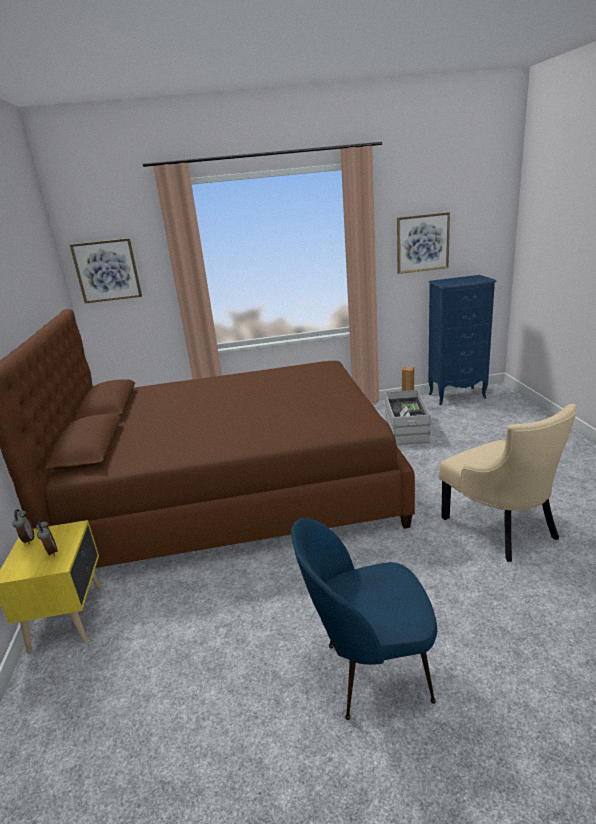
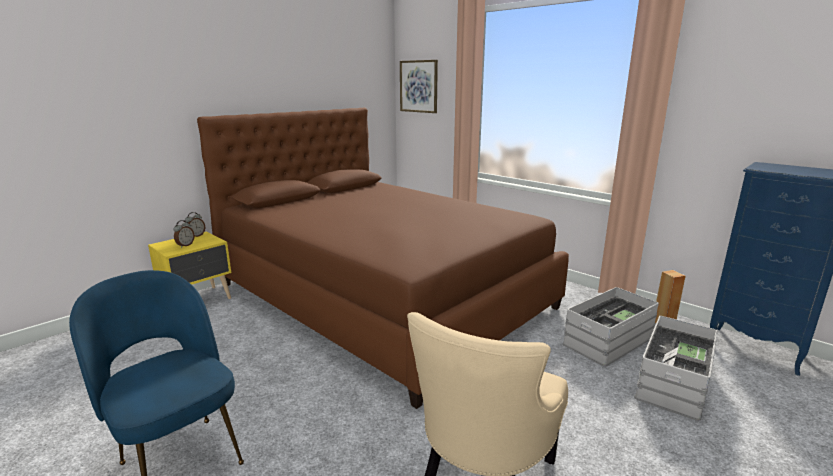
camera: 50 degrees right, 5 degrees down
picture [397,212,450,274] -> none
none -> grey storage box [635,316,718,421]

